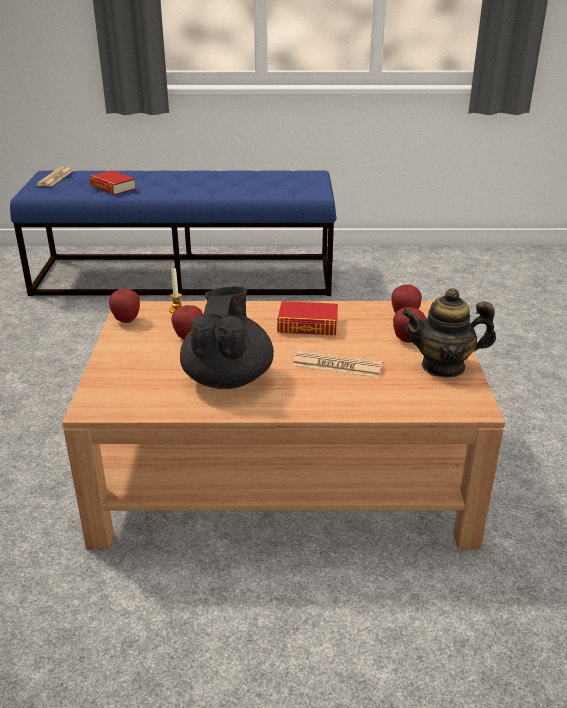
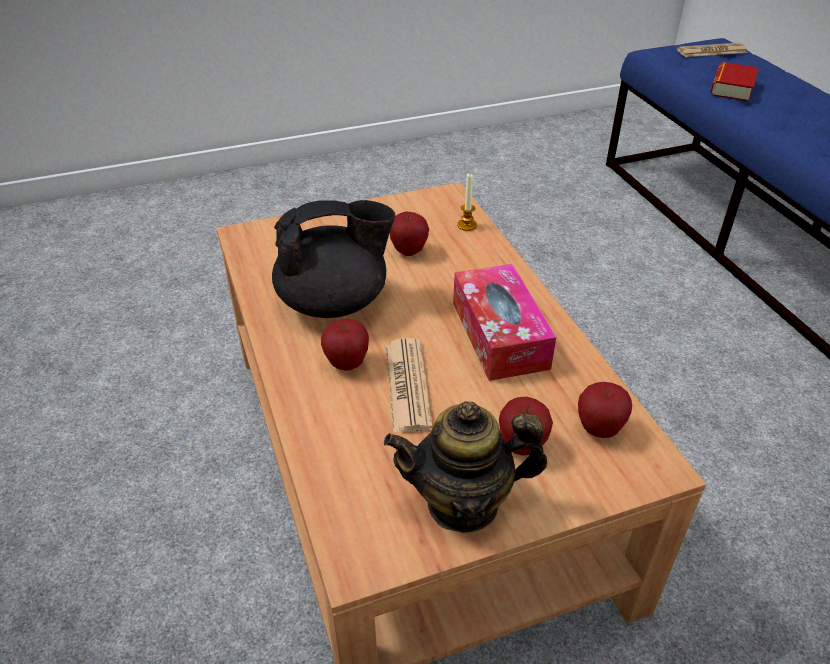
camera: 70 degrees right, 10 degrees up
apple [109,288,140,323] -> apple moved to [321,319,369,371]
book [277,301,338,335] -> tissue box [453,264,556,381]
teapot [402,288,496,378] -> teapot turned 75 degrees counterclockwise [384,401,547,533]

